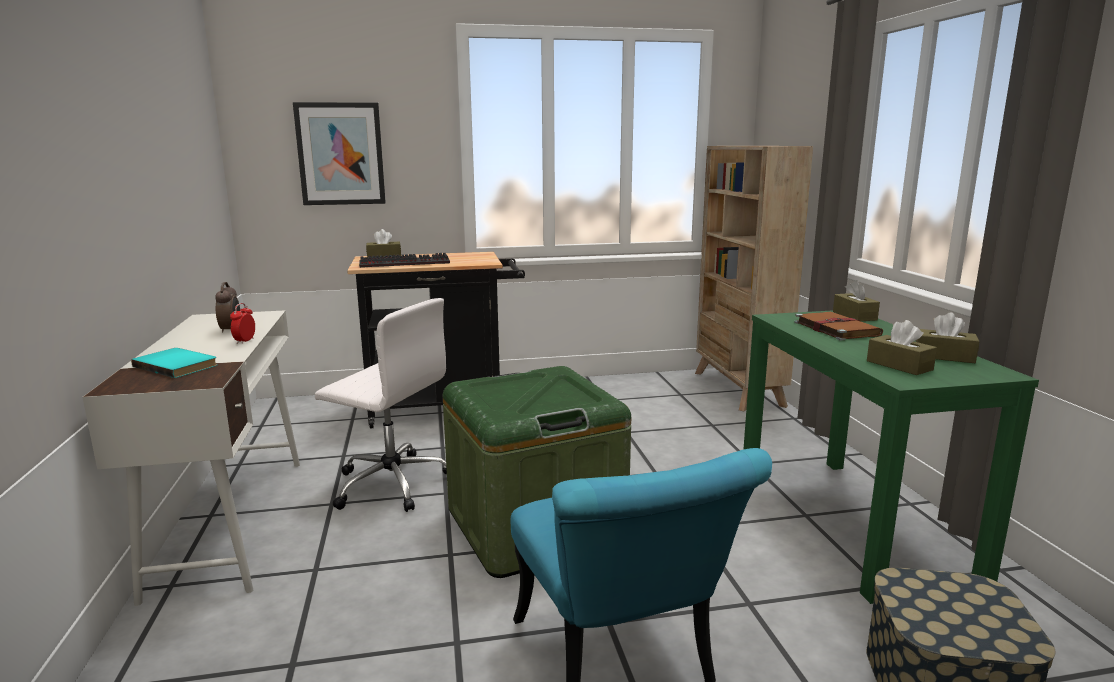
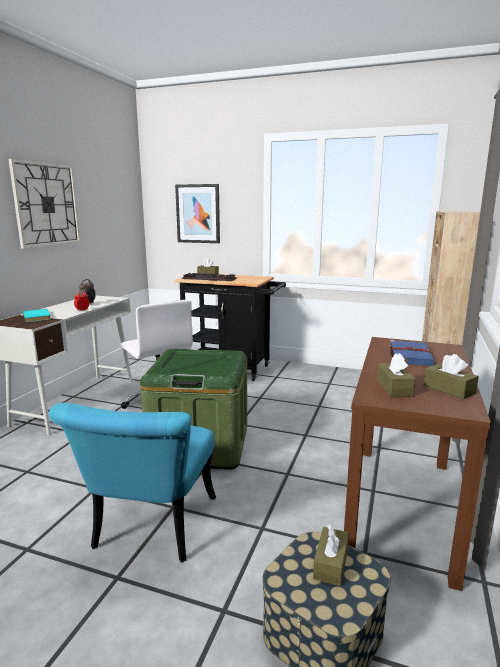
camera: 30 degrees right, 0 degrees up
green console table [743,310,1039,604] -> brown console table [344,337,491,591]
brown book [794,312,883,340] -> blue book [389,340,435,366]
brown tissue box [833,280,880,321] -> brown tissue box moved to [313,525,349,586]
none -> wall clock [8,159,81,249]

